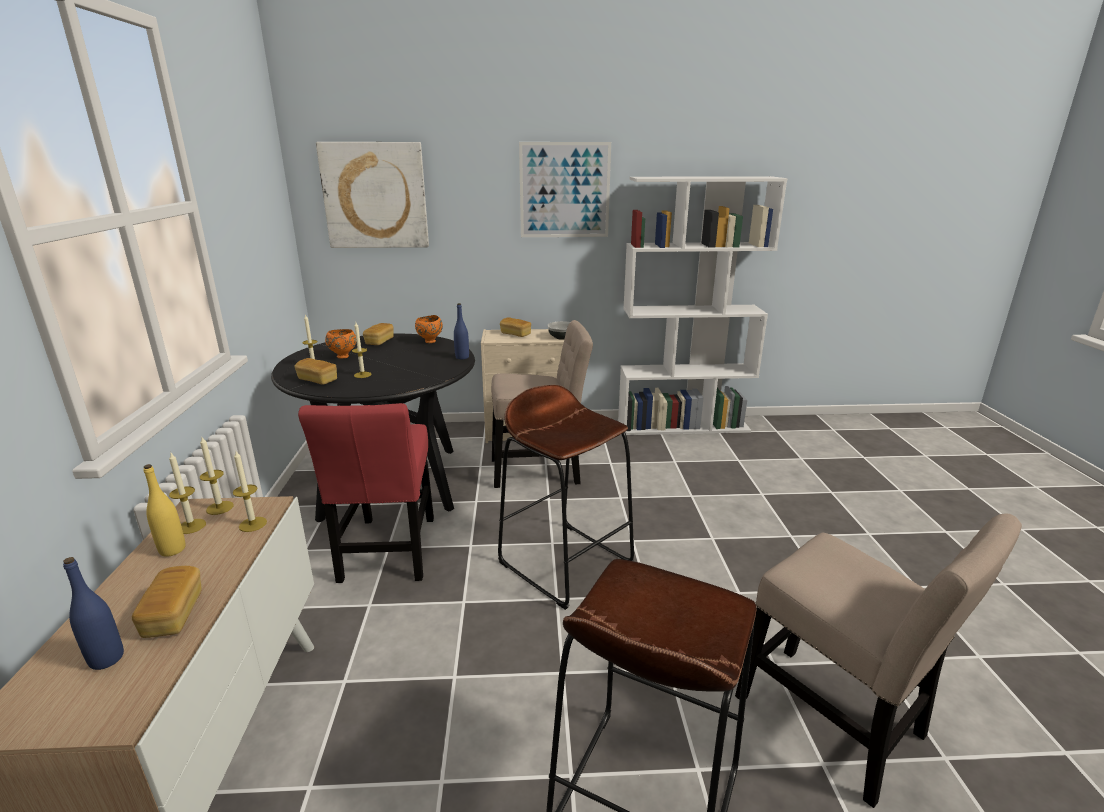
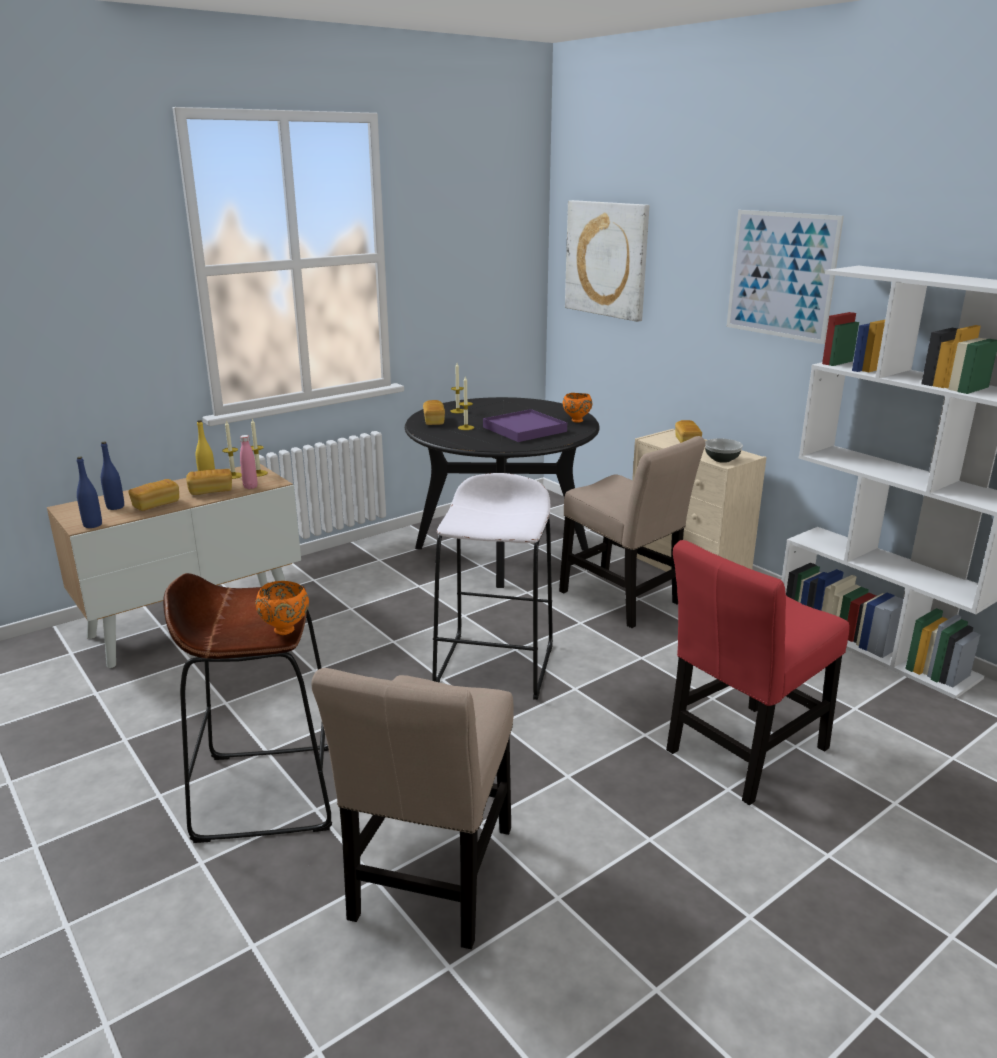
camera: 55 degrees right, 0 degrees up
candle [233,451,267,532] -> pink bottle [240,435,258,489]
red chair [298,403,434,583] -> red chair moved to [666,540,850,805]
orange bowl [325,329,356,359] -> orange bowl moved to [255,581,309,635]
bread [363,323,394,345] -> bread moved to [186,469,232,495]
blue bottle [454,303,469,359] -> blue bottle moved to [77,457,102,528]
brown stool [498,385,634,610] -> white stool [432,473,553,700]
none -> purple tray [483,409,567,442]

